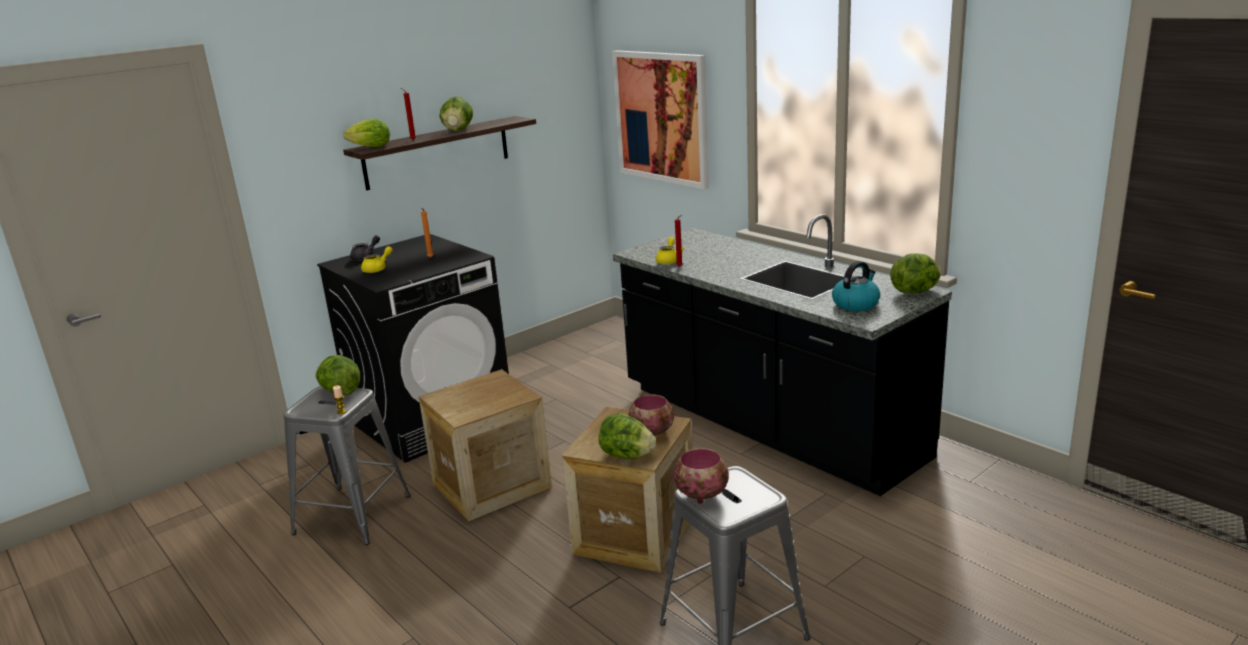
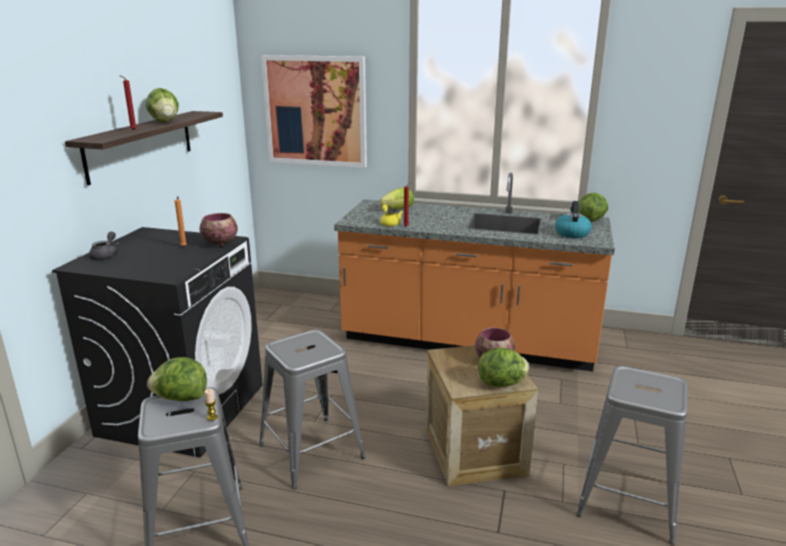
camera: 35 degrees left, 0 degrees up
lettuce [343,119,390,147] -> lettuce moved to [380,187,414,209]
yellow teapot [361,246,393,273] -> none
crate [418,369,552,521] -> grey stool [259,329,365,489]
black counter [613,214,952,496] -> orange counter [334,173,615,372]
bowl [673,448,729,504] -> bowl moved to [200,213,238,247]

